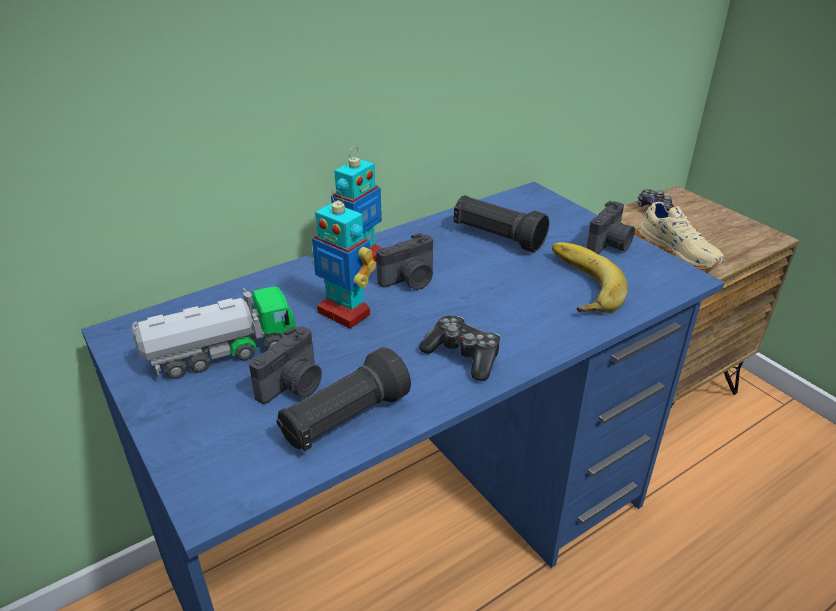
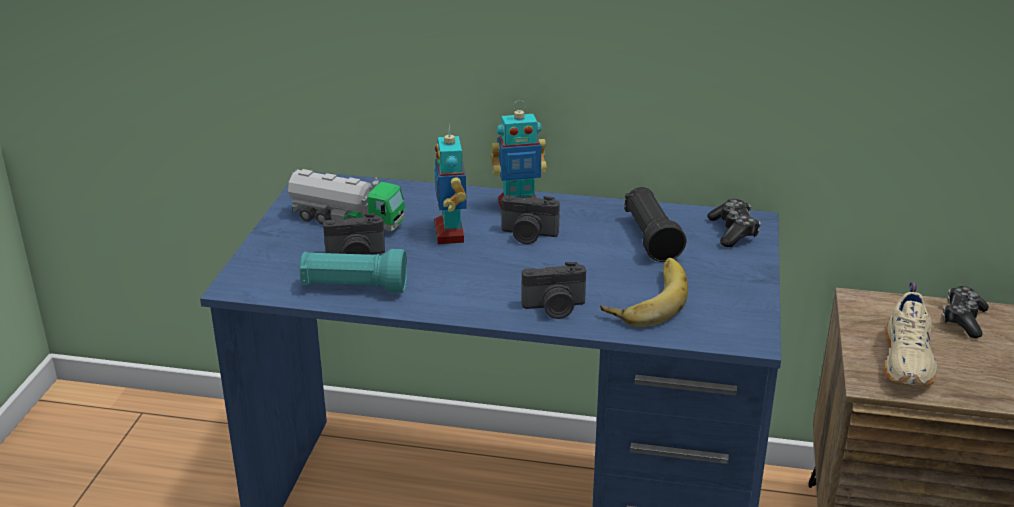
camera: 45 degrees right, 5 degrees down
black flashlight [276,347,411,451] -> turquoise flashlight [299,249,407,293]
game controller [419,315,500,381] -> game controller moved to [707,199,761,247]
camera [586,201,635,254] -> camera moved to [521,262,586,319]

